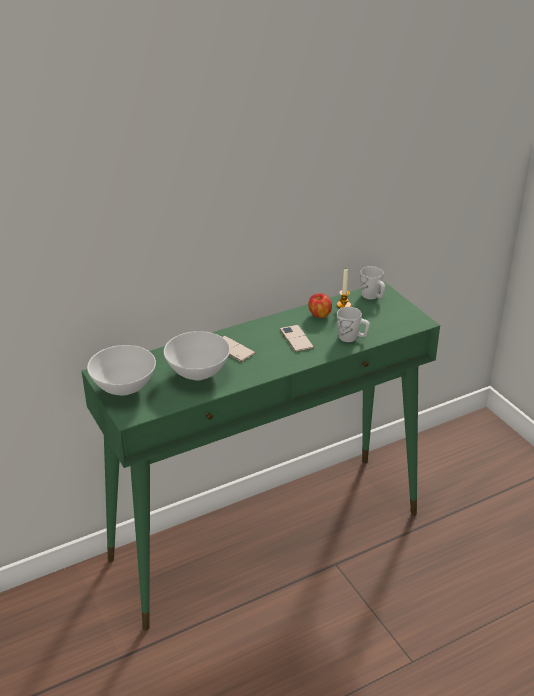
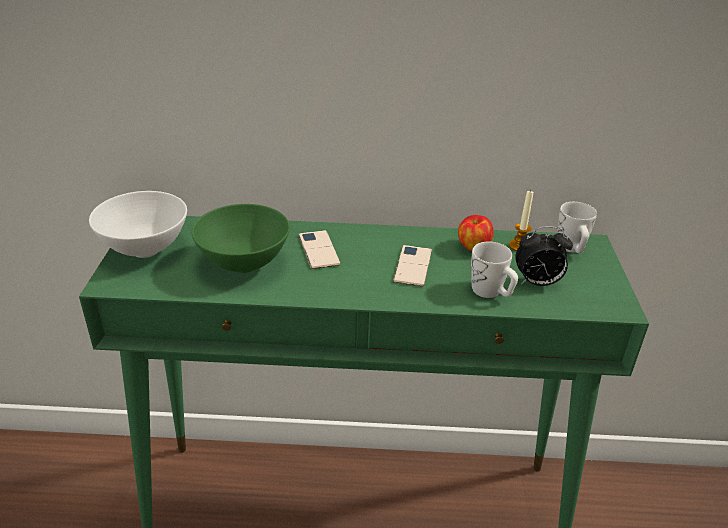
camera: 30 degrees right, 0 degrees up
white bowl [164,331,230,380] -> green bowl [192,204,290,273]
none -> alarm clock [515,226,573,286]

